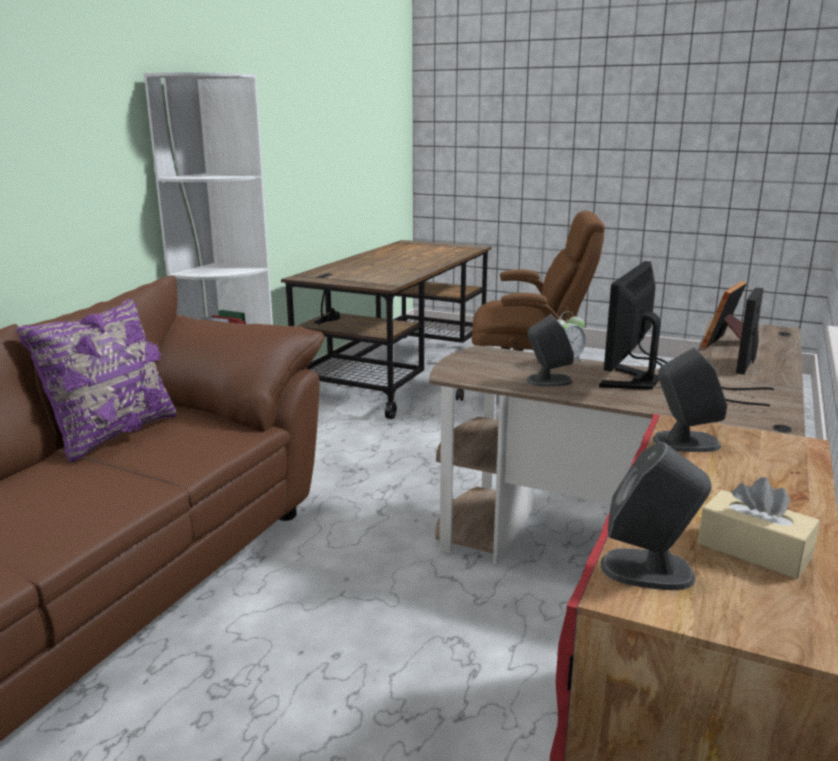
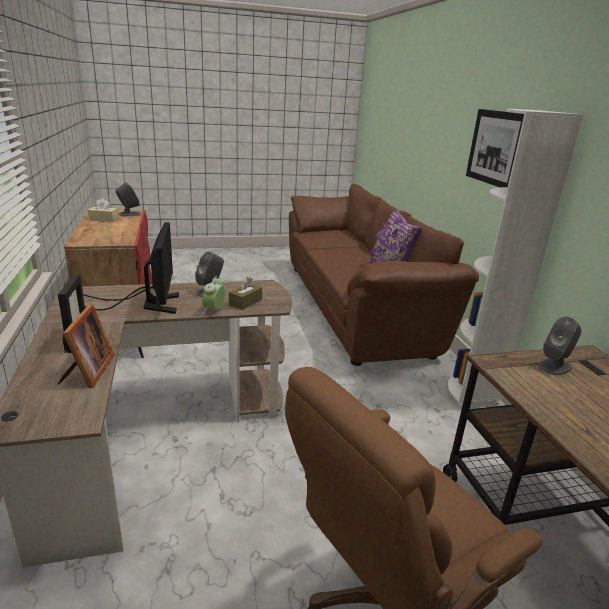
camera: 140 degrees right, 5 degrees up
grey speaker [653,347,727,452] -> grey speaker moved to [538,316,582,375]
none -> brown tissue box [229,277,262,310]
none -> picture [466,109,524,187]

